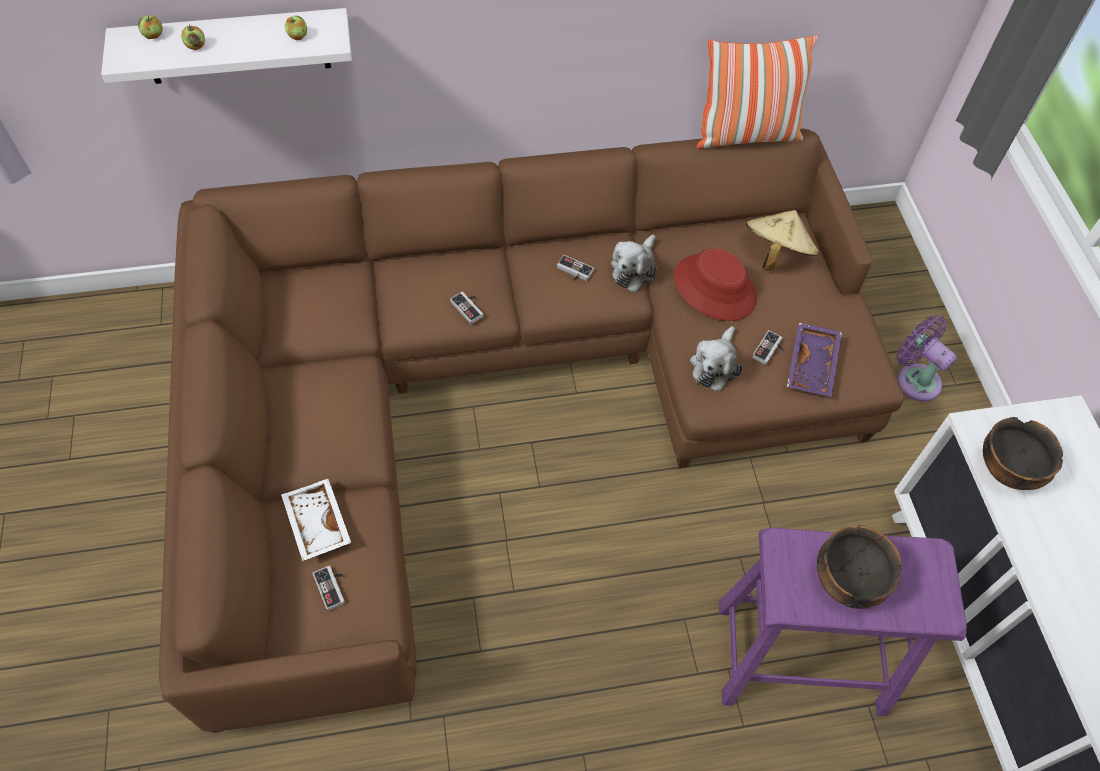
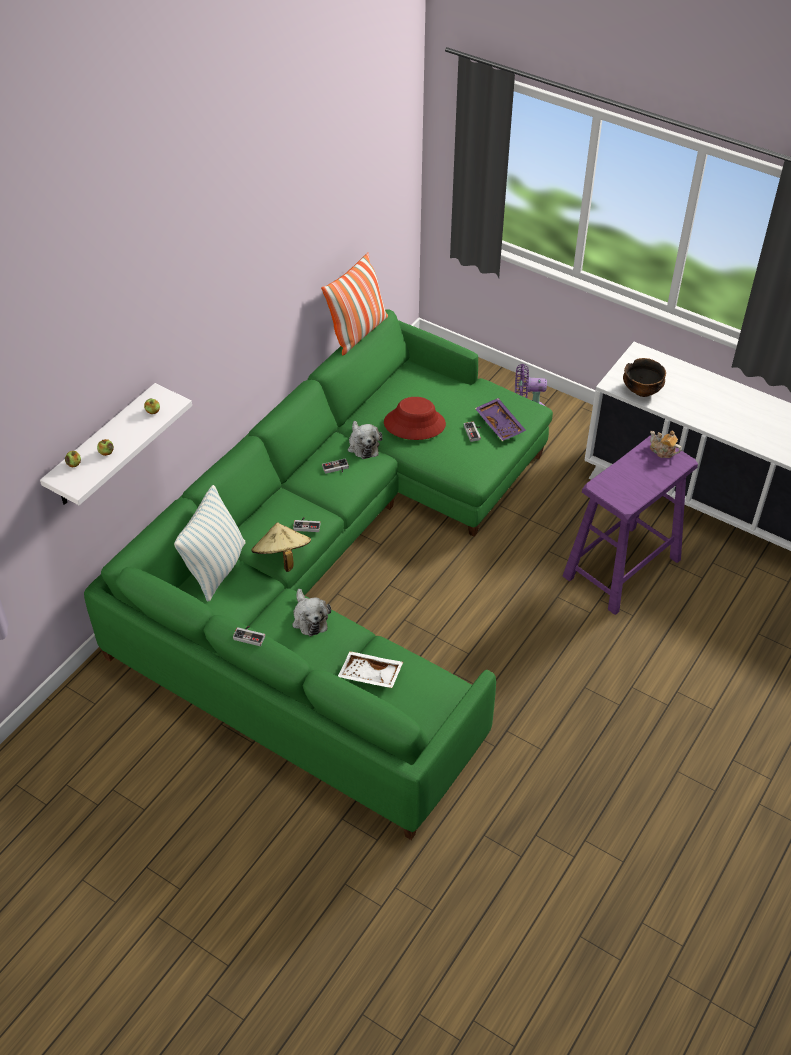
camera: 45 degrees left, 10 degrees down
brown sofa [159,129,904,733] -> green sofa [84,309,553,840]
game controller [313,565,345,611] -> game controller moved to [233,626,265,646]
plush toy [690,326,743,392] -> plush toy moved to [292,589,331,636]
beige hat [746,210,819,270] -> beige hat moved to [251,523,311,572]
bowl [817,525,902,609] -> none
none -> pillow [174,485,245,601]
none -> teapot [650,430,682,458]

